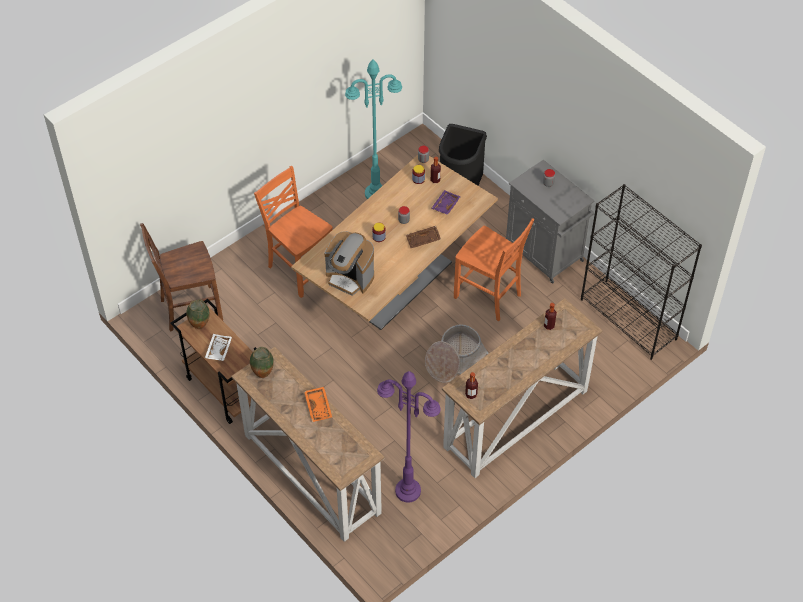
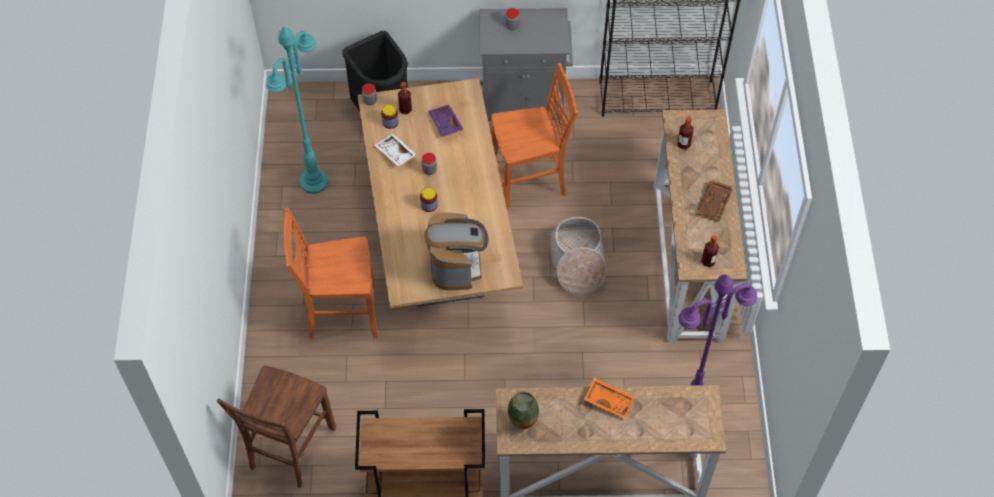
camera: 50 degrees left, 5 degrees up
vase [186,299,209,329] -> none
white tray [205,334,232,361] -> white tray moved to [375,133,417,167]
coffee machine [325,231,374,296] -> coffee machine turned 75 degrees counterclockwise [424,212,488,290]
brown tray [406,226,441,248] -> brown tray moved to [696,179,734,221]

